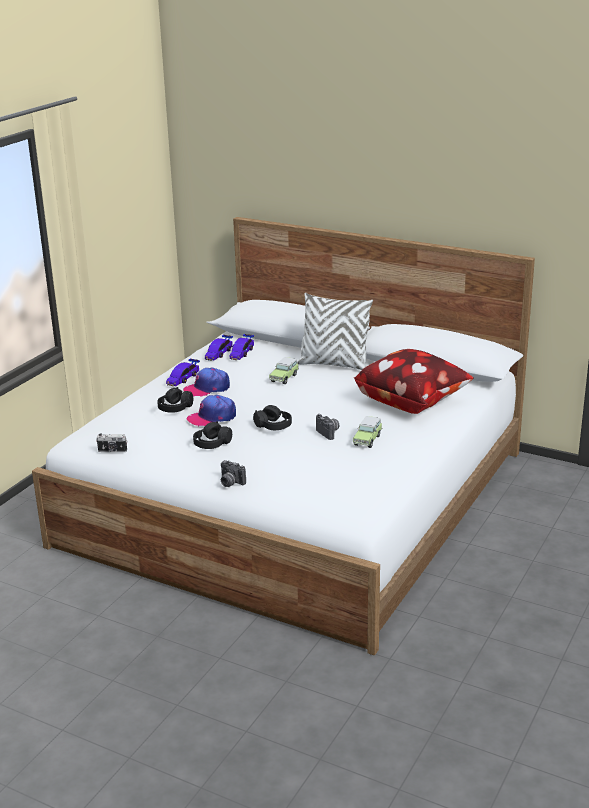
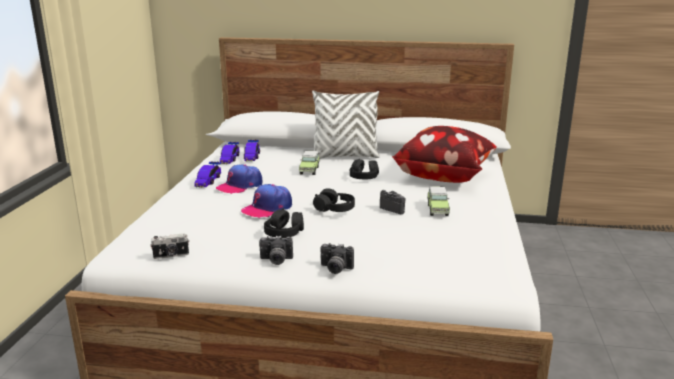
camera: 20 degrees left, 5 degrees down
black headphones [157,387,193,413] -> black headphones moved to [350,158,379,179]
none -> camera [259,236,293,265]

